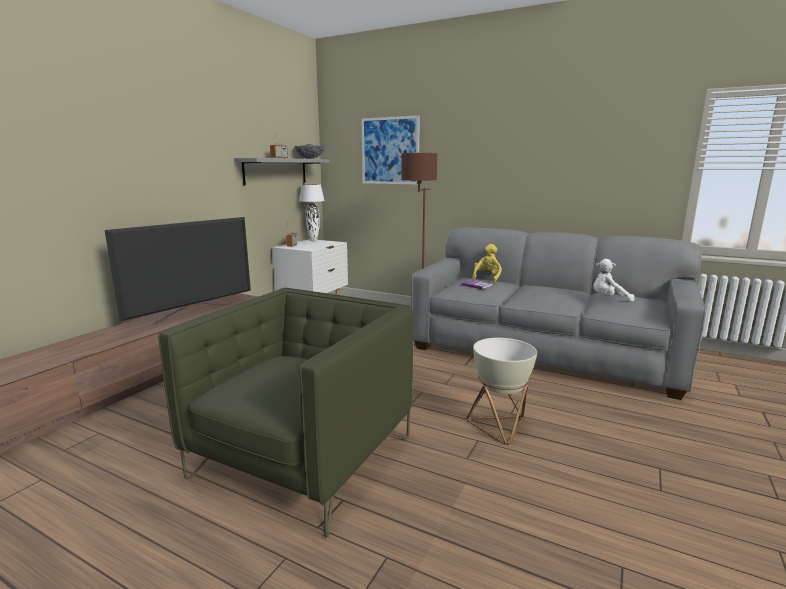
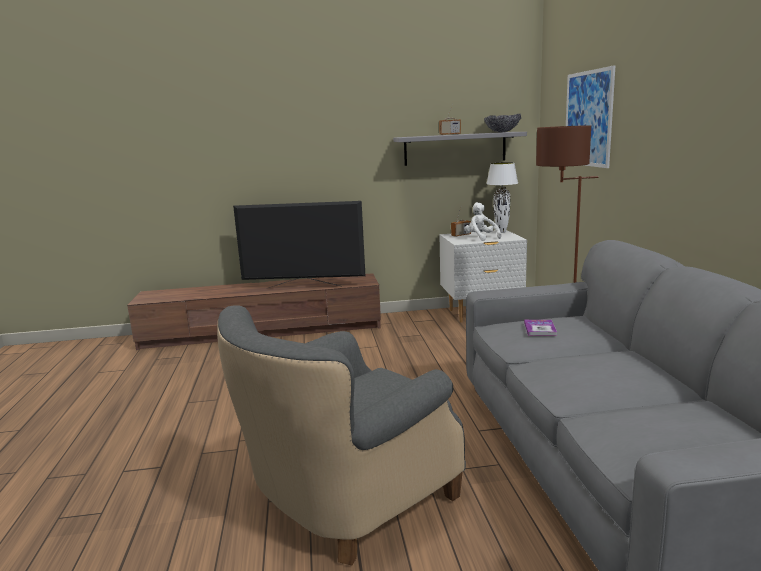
camera: 55 degrees right, 0 degrees up
green armchair [158,288,413,538] -> none
planter [466,338,537,445] -> grey armchair [217,305,466,565]
yellow plush toy [472,244,502,283] -> none
white plush toy [593,259,634,302] -> white plush toy moved to [465,202,502,241]

